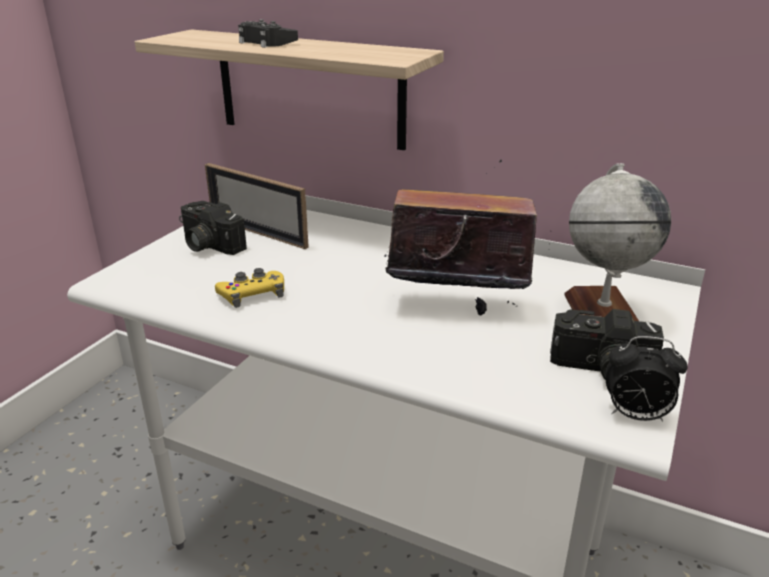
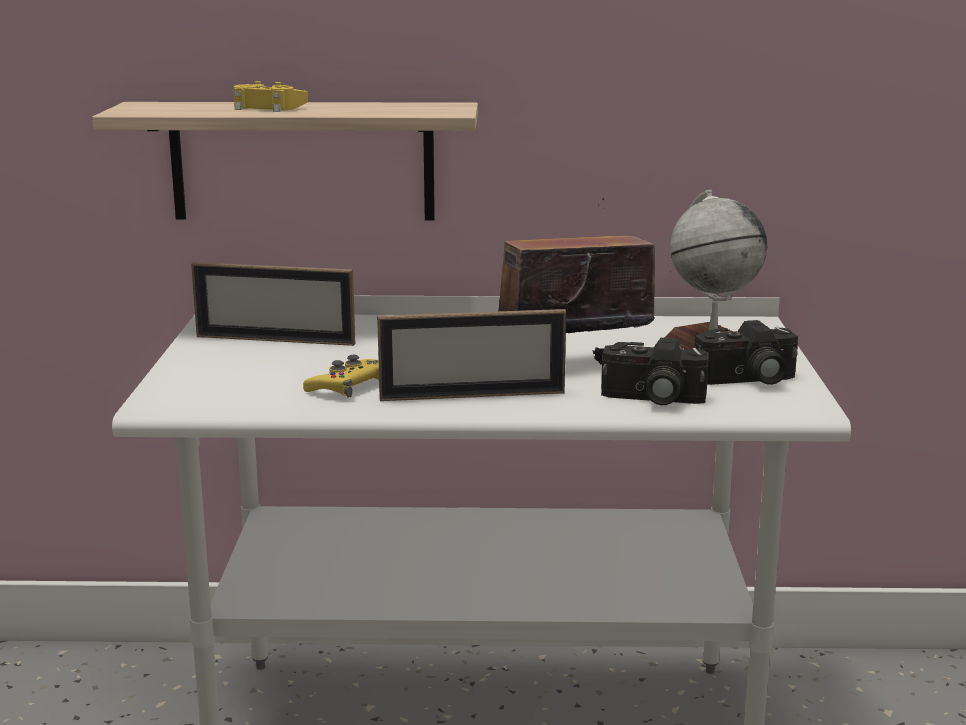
camera: 25 degrees left, 10 degrees down
camera [179,201,247,255] -> camera moved to [601,337,709,405]
black game controller [238,19,298,48] -> yellow game controller [233,81,308,112]
alarm clock [605,336,688,421] -> none
none -> picture frame [377,309,566,401]

